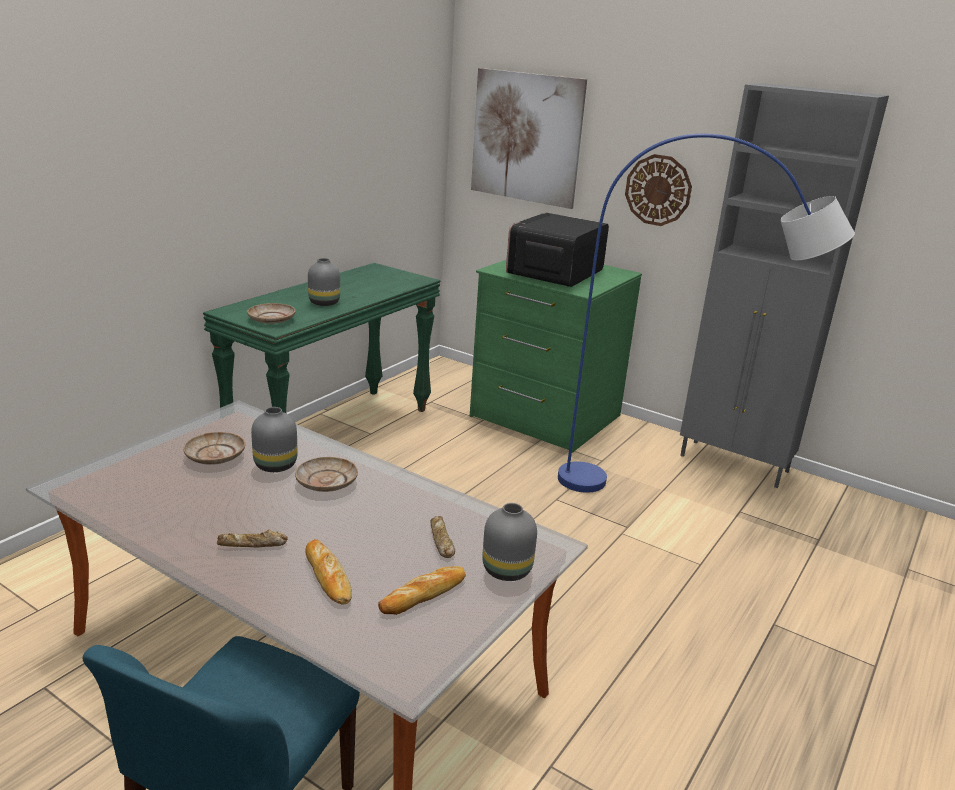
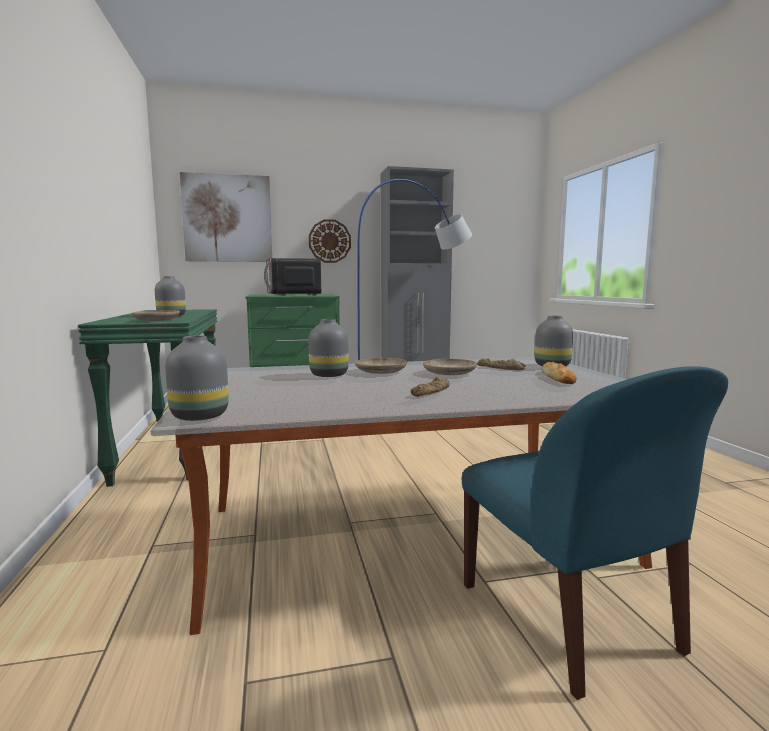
camera: 45 degrees left, 15 degrees down
beige plate [183,432,245,465] -> beige plate moved to [423,359,477,375]
bread [305,539,352,605] -> none
none -> grey vase [165,336,229,421]

